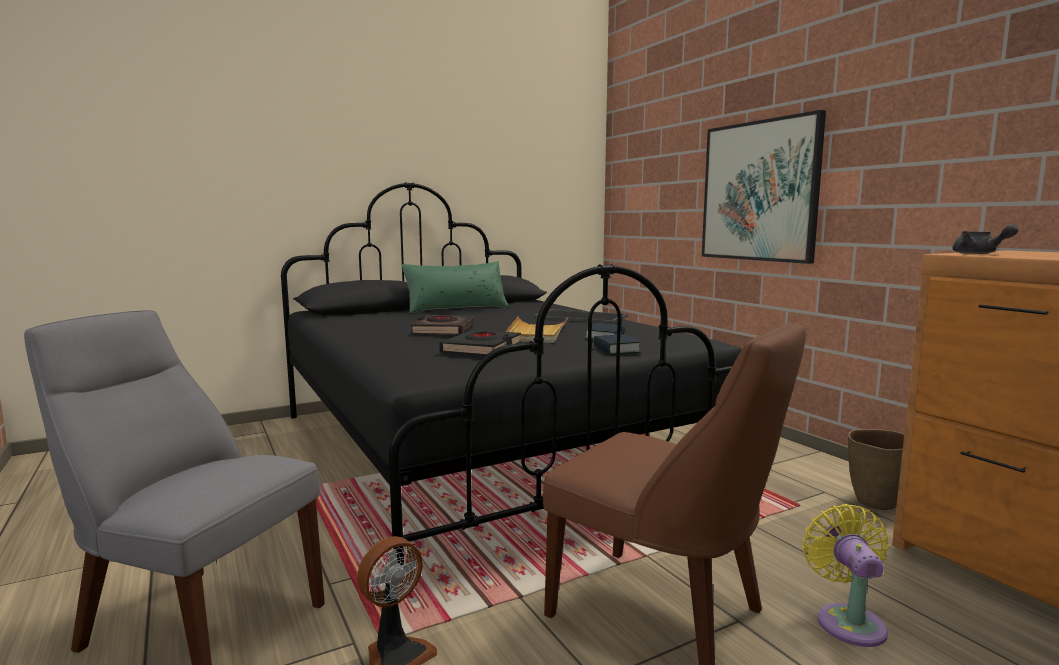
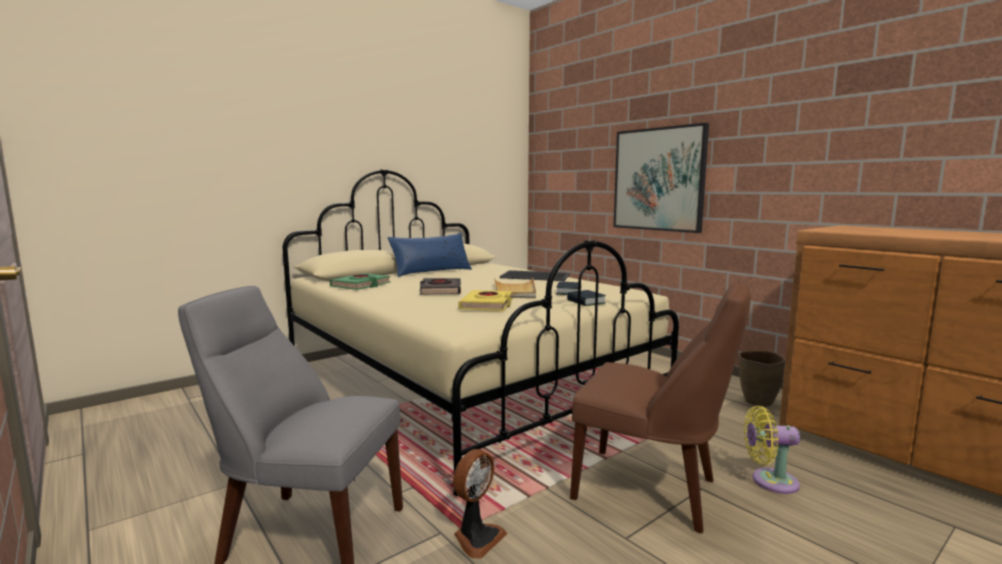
camera: 10 degrees left, 0 degrees up
black bed [281,182,742,565] -> beige bed [283,169,679,496]
green pillow [401,261,509,313] -> blue pillow [387,233,472,277]
black book [439,330,522,356] -> yellow book [458,290,513,311]
yellow fan [803,504,889,647] -> yellow fan turned 75 degrees counterclockwise [744,406,800,494]
grey teapot [952,224,1018,254] -> none
none -> green book [329,273,390,290]

